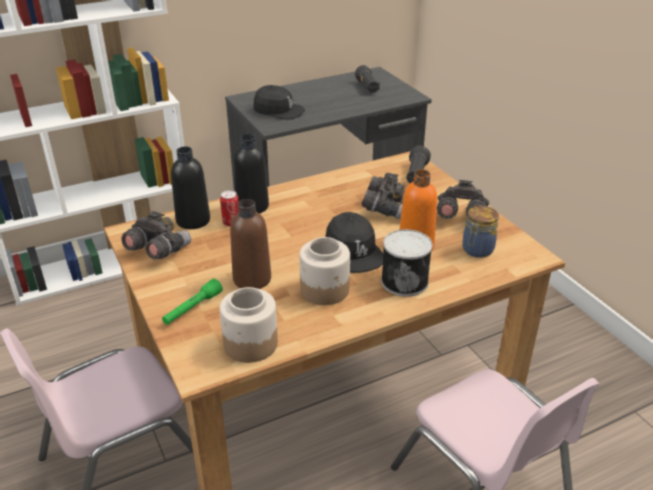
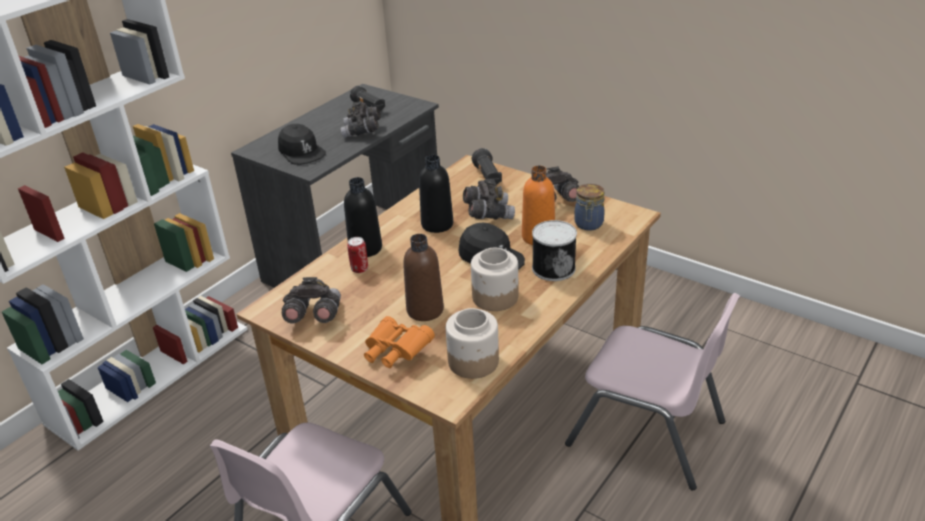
camera: 25 degrees left, 0 degrees up
green flashlight [162,278,223,325] -> orange binoculars [364,316,435,368]
black bottle [171,146,210,229] -> black bottle moved to [419,155,453,233]
black cap [253,85,305,120] -> black cap turned 60 degrees clockwise [278,124,326,165]
none -> grey binoculars [340,101,381,138]

